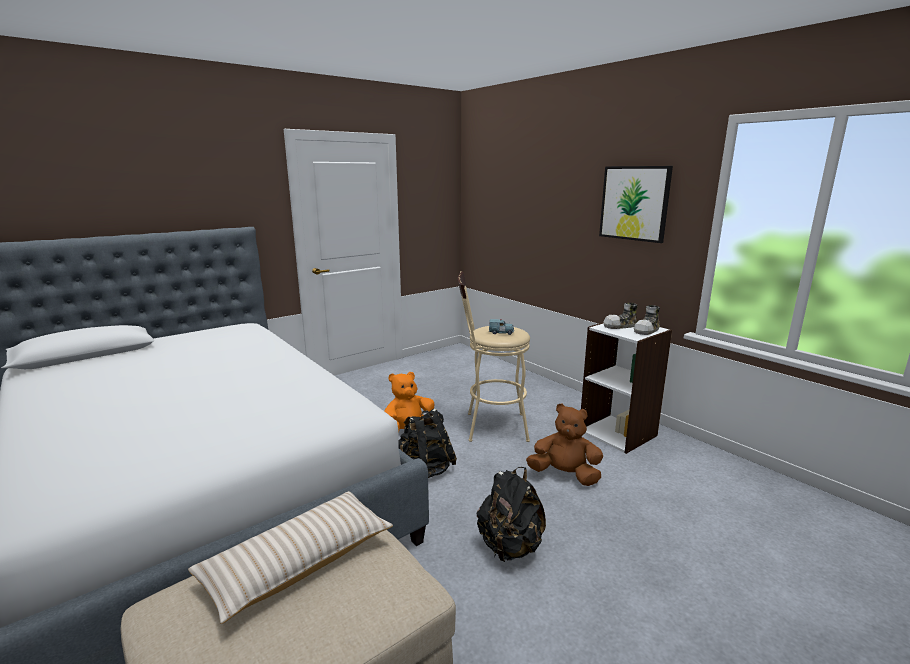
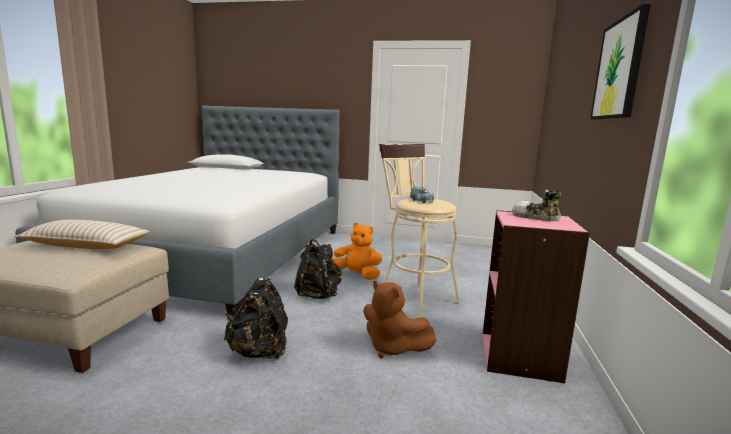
camera: 50 degrees right, 5 degrees down
brown plush toy [526,404,603,486] -> brown plush toy turned 150 degrees clockwise [363,280,436,358]
white bookcase [581,323,672,454] -> pink bookcase [482,210,590,383]
shoe [634,305,660,335] -> none

